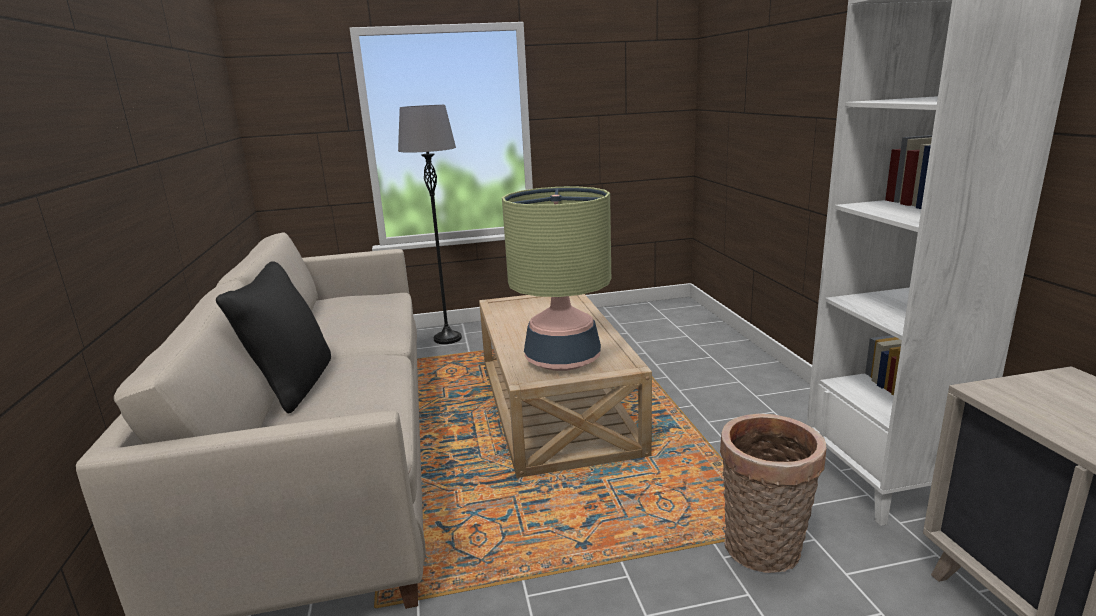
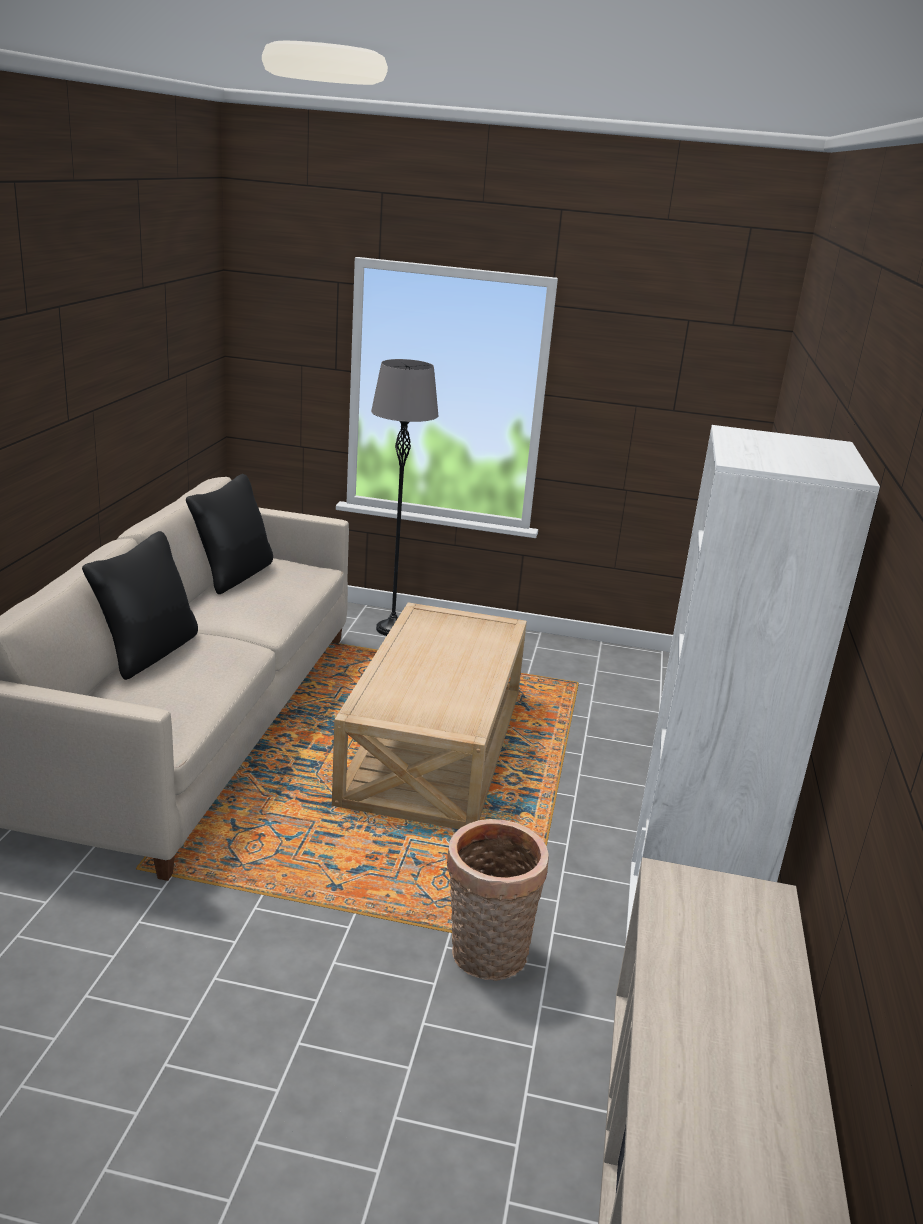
camera: 20 degrees right, 5 degrees up
table lamp [502,186,611,371] -> none
none -> black pillow [186,474,273,594]

